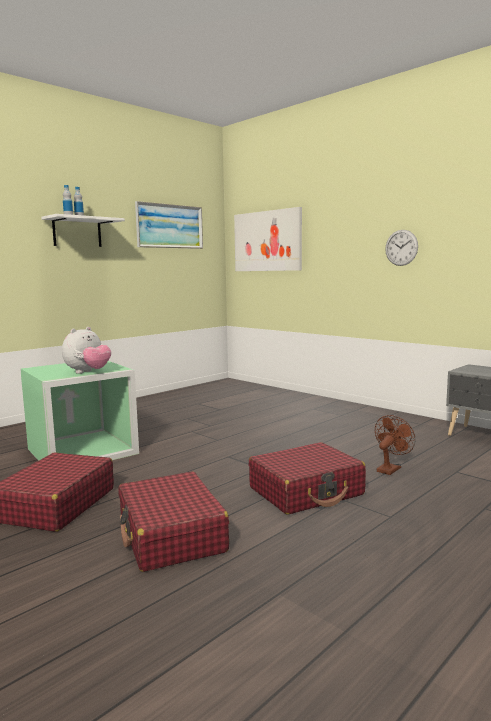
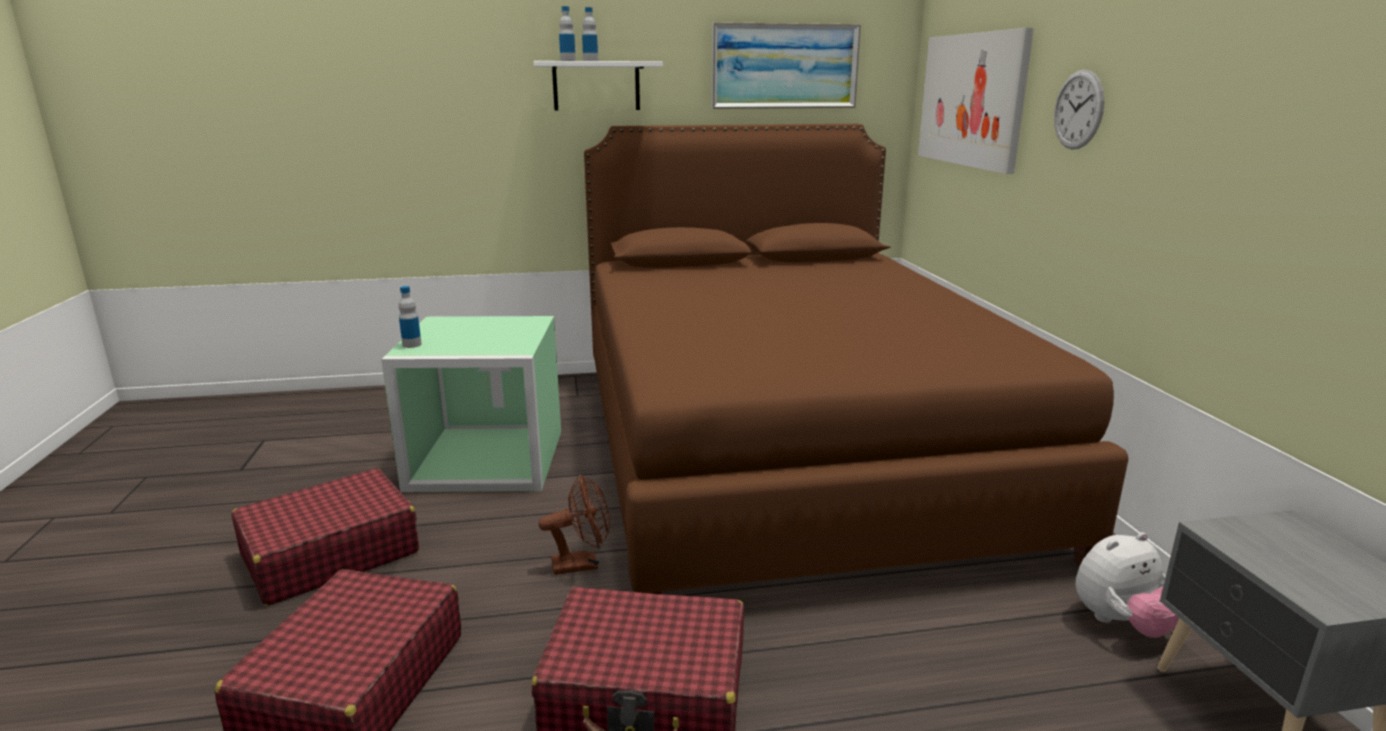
camera: 35 degrees right, 10 degrees up
plush toy [62,327,111,374] -> plush toy moved to [1076,532,1179,638]
brown fan [375,415,416,475] -> brown fan moved to [539,474,610,575]
wall clock [385,230,418,266] -> wall clock moved to [1054,69,1104,149]
none -> bottle [398,286,422,348]
none -> brown bed [584,124,1128,594]

